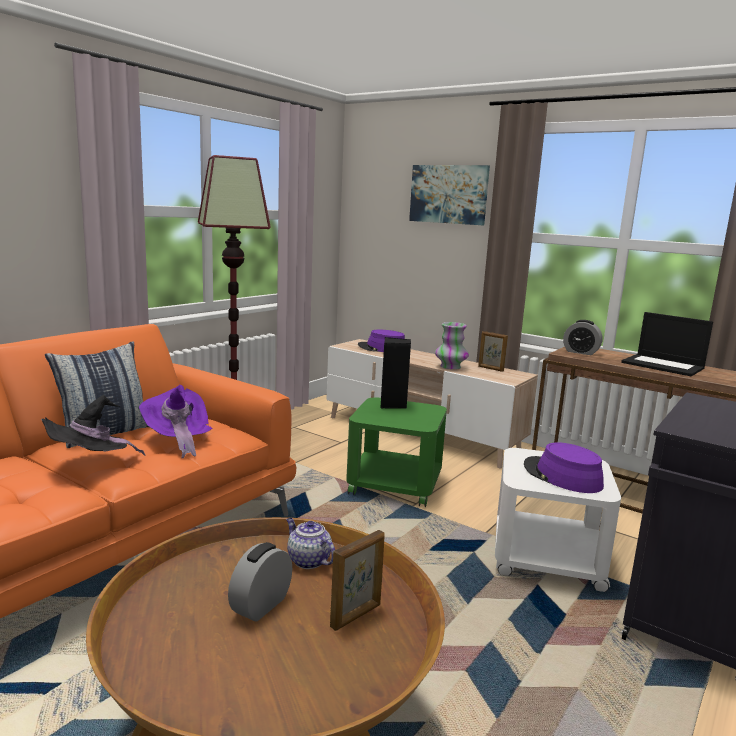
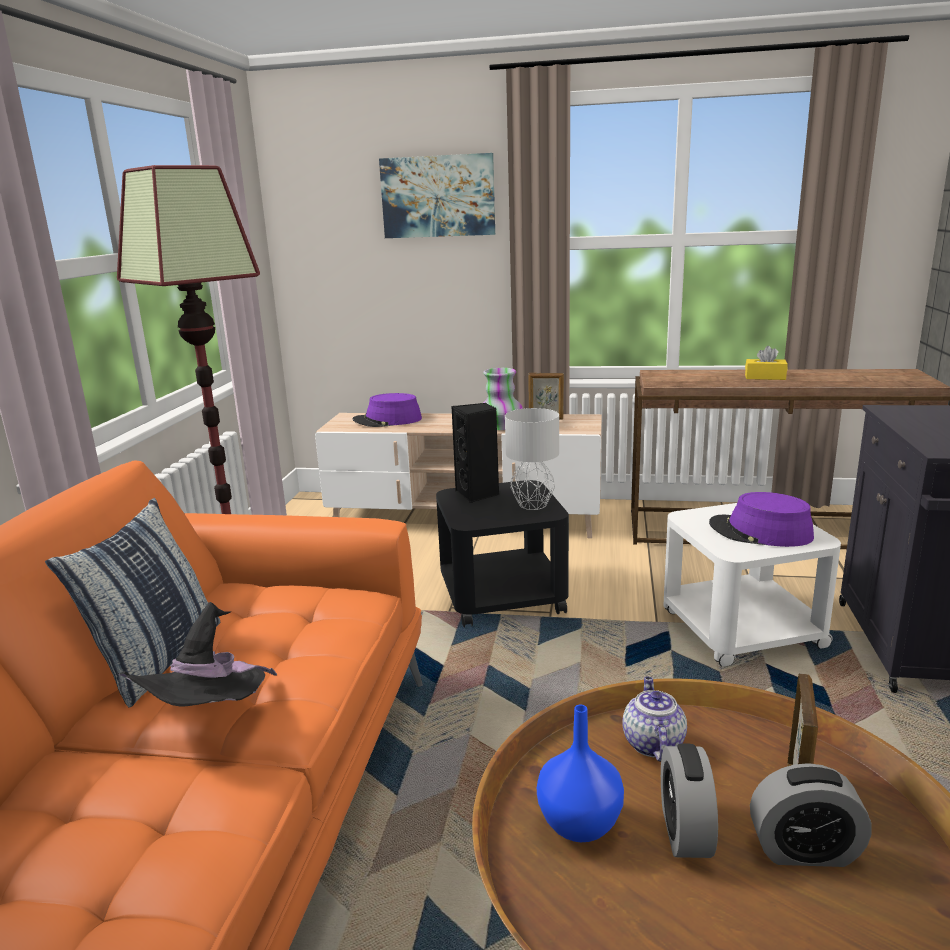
camera: 25 degrees left, 5 degrees up
purple hat [139,385,212,458] -> none
teapot [286,518,335,569] -> teapot turned 75 degrees clockwise [622,677,687,762]
green side table [346,397,447,507] -> black side table [436,480,569,628]
alarm clock [563,320,603,355] -> alarm clock moved to [750,763,872,867]
laptop [621,312,713,376] -> yellow tissue box [745,346,788,380]
none -> grey table lamp [505,408,559,510]
none -> blue vase [537,705,624,842]

